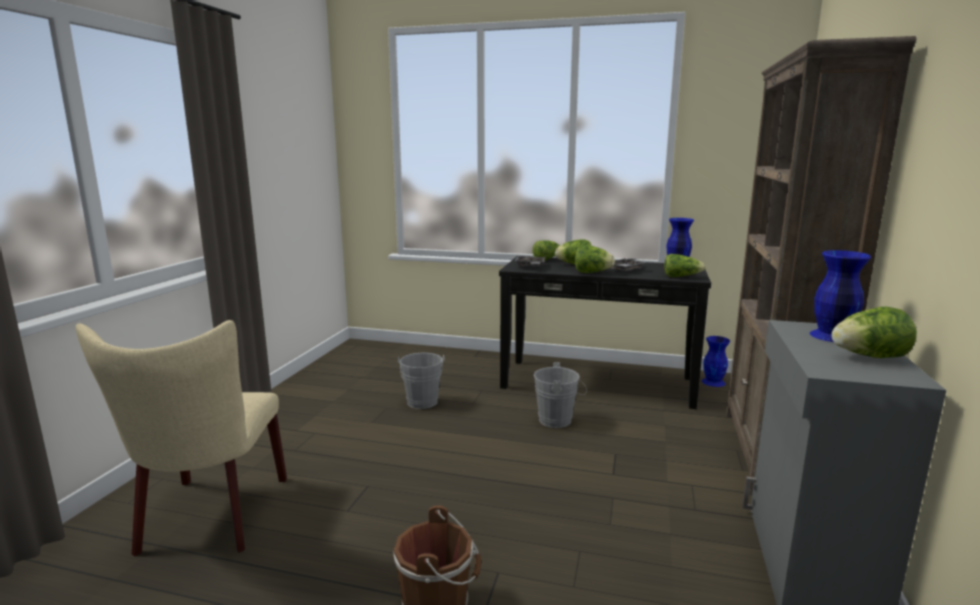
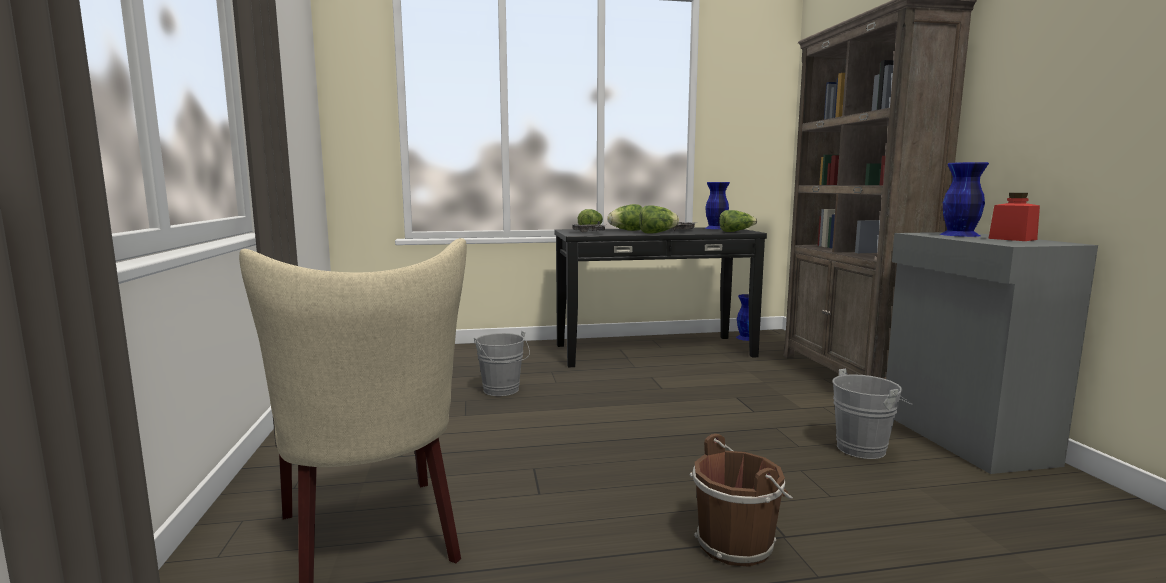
camera: 25 degrees left, 5 degrees down
grey bucket [534,362,587,428] -> grey bucket moved to [832,369,913,459]
lettuce [831,307,917,358] -> red jar [988,193,1040,241]

